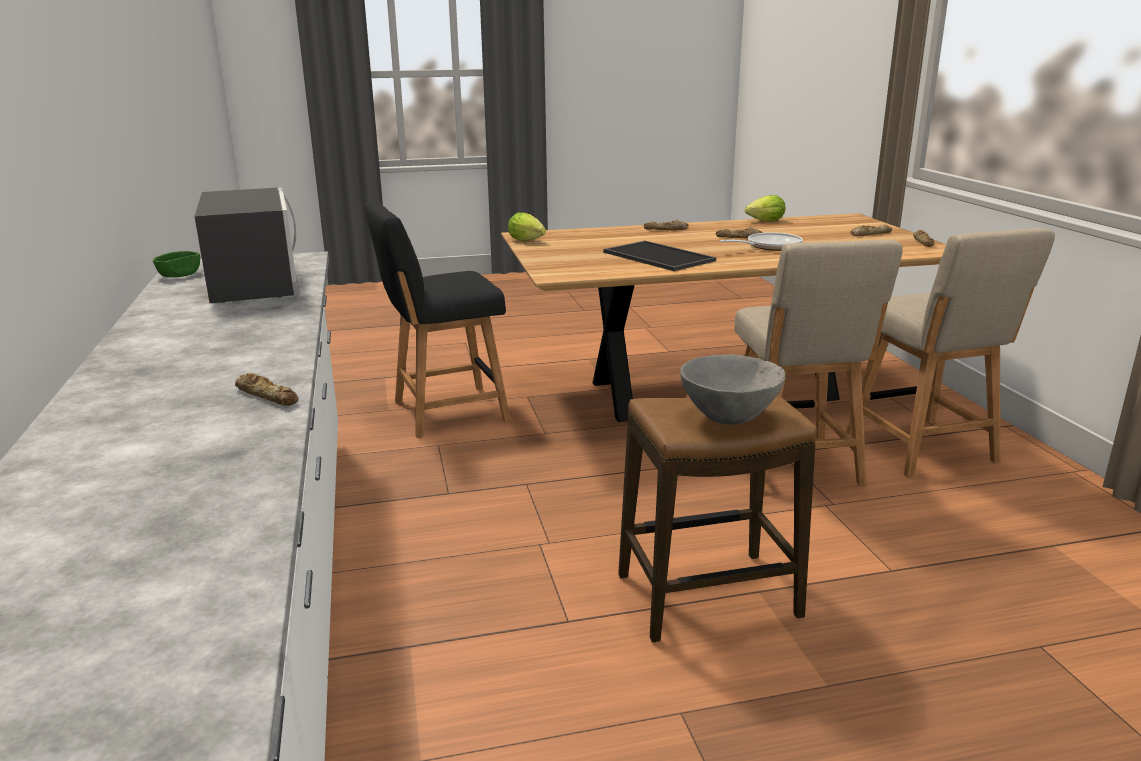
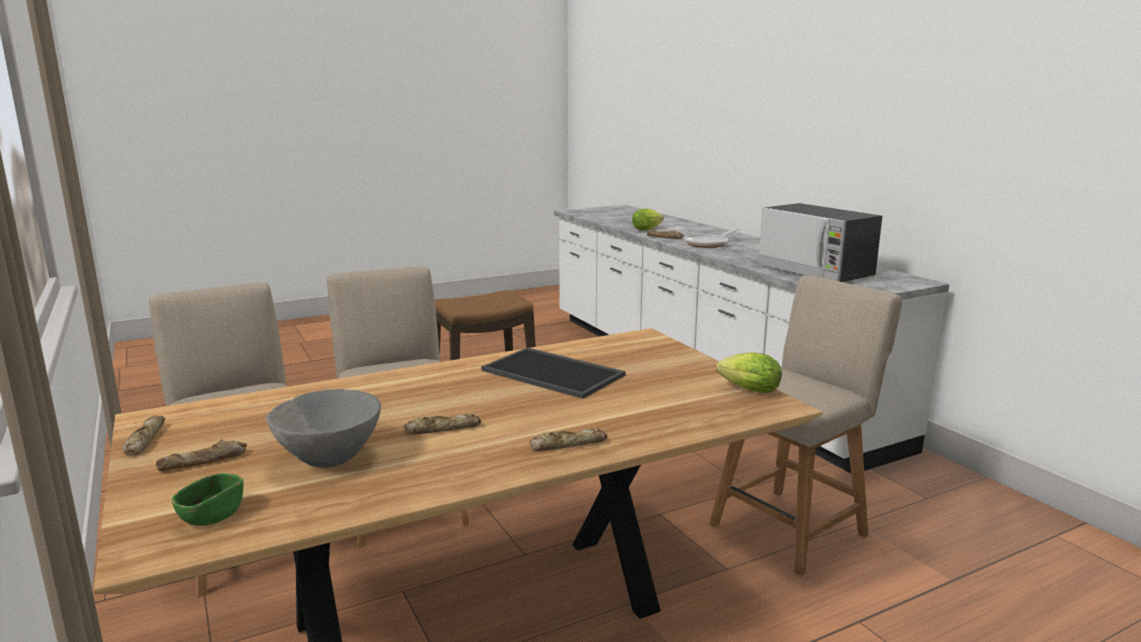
camera: 165 degrees right, 5 degrees down
green bowl [153,251,200,278] -> green bowl moved to [172,473,244,526]
black chair [364,201,511,438] -> beige chair [709,276,902,577]
grey bowl [680,355,785,425] -> grey bowl moved to [266,389,381,467]
frying pan [719,232,803,251] -> frying pan moved to [685,228,741,248]
lettuce [745,195,785,221] -> lettuce moved to [632,209,664,230]

